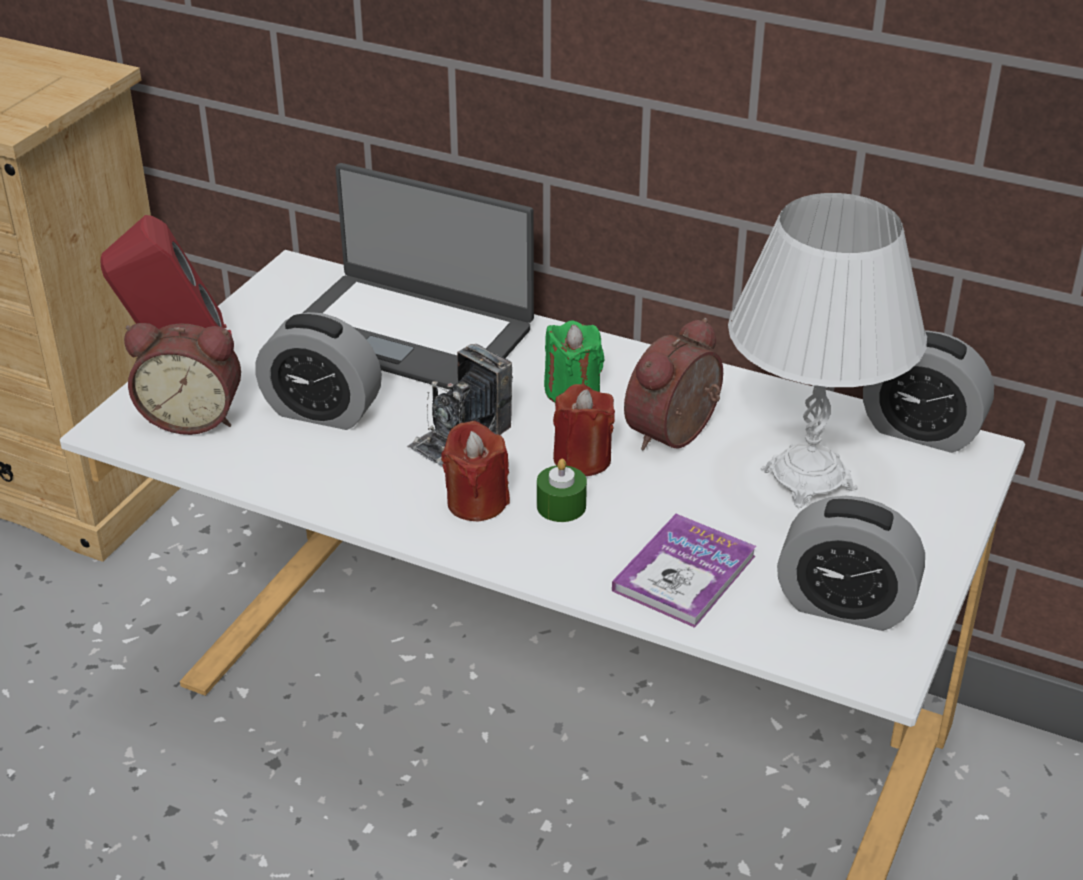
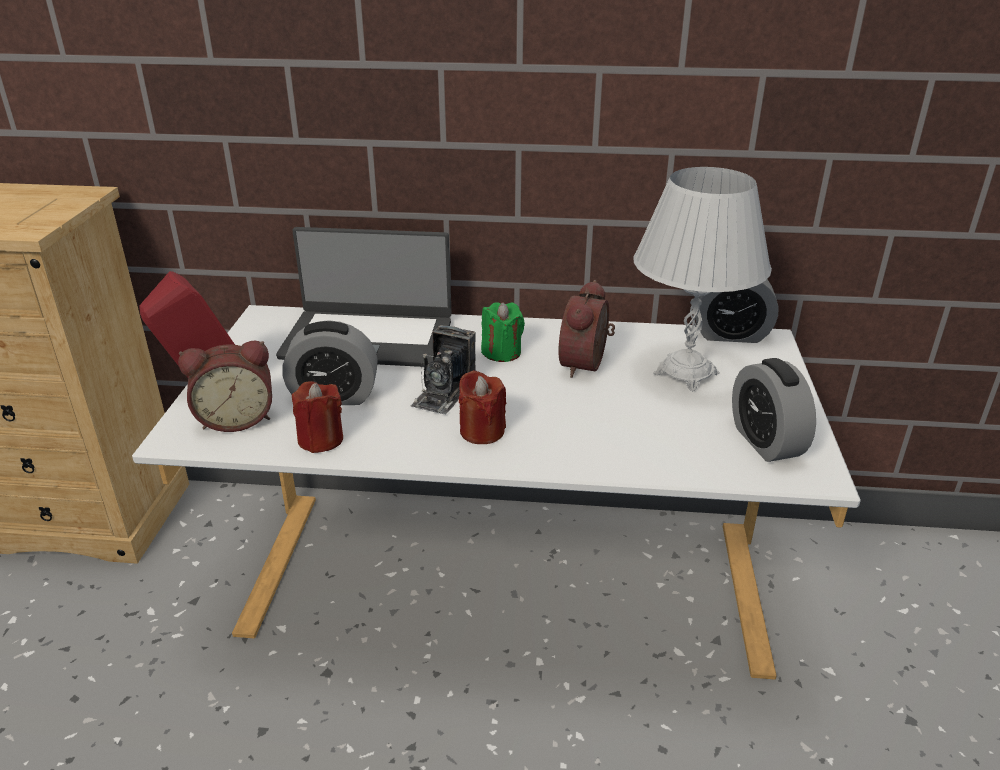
camera: 20 degrees left, 5 degrees down
green candle [537,459,587,522] -> none
red candle [553,384,615,476] -> red candle moved to [292,381,343,453]
book [612,514,756,628] -> none
alarm clock [777,495,925,631] -> alarm clock turned 75 degrees clockwise [732,358,816,462]

